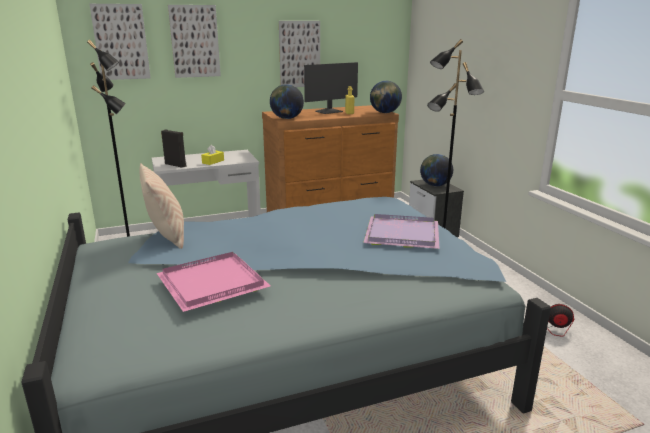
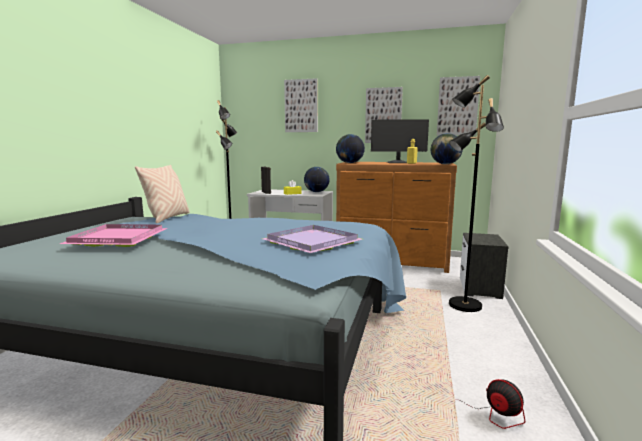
camera: 35 degrees right, 10 degrees down
picture [90,4,151,80] -> picture moved to [437,76,480,135]
globe [420,154,453,186] -> globe moved to [304,167,330,192]

